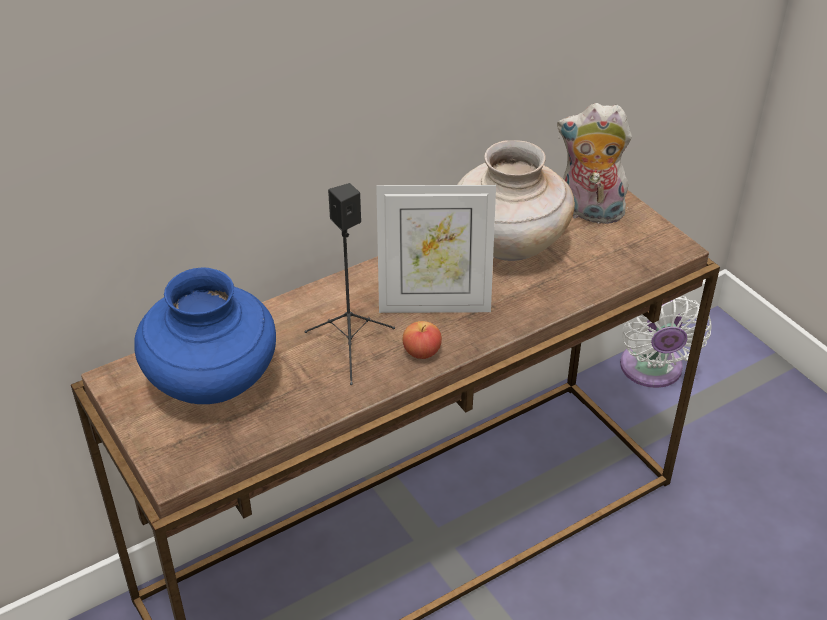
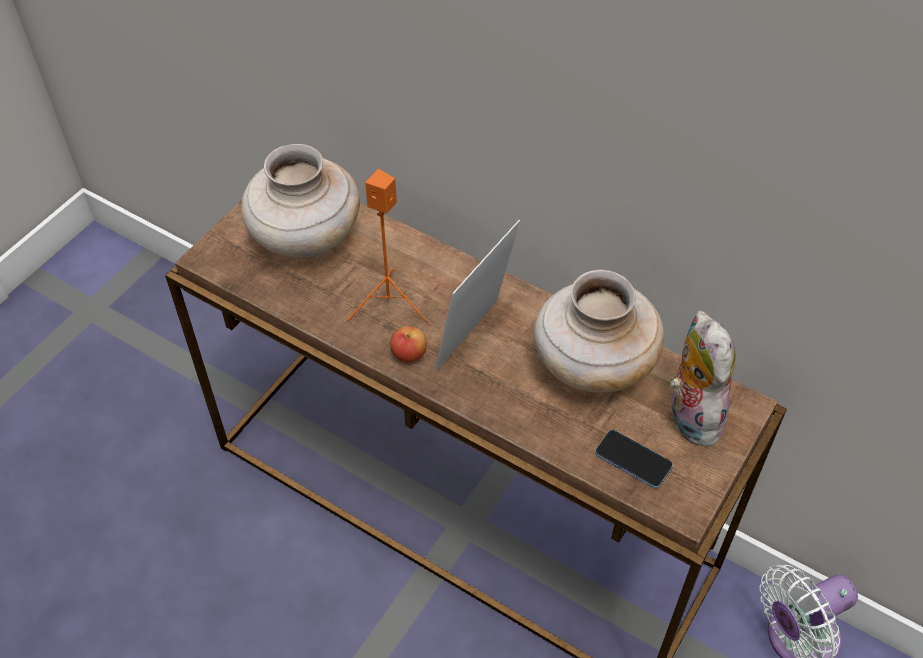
camera: 65 degrees right, 10 degrees up
blue vase [134,268,276,404] -> beige vase [241,144,360,258]
black speaker [304,183,395,385] -> orange speaker [345,169,430,325]
picture frame [376,185,496,313] -> picture frame turned 60 degrees clockwise [435,220,520,372]
none -> phone [595,430,673,489]

